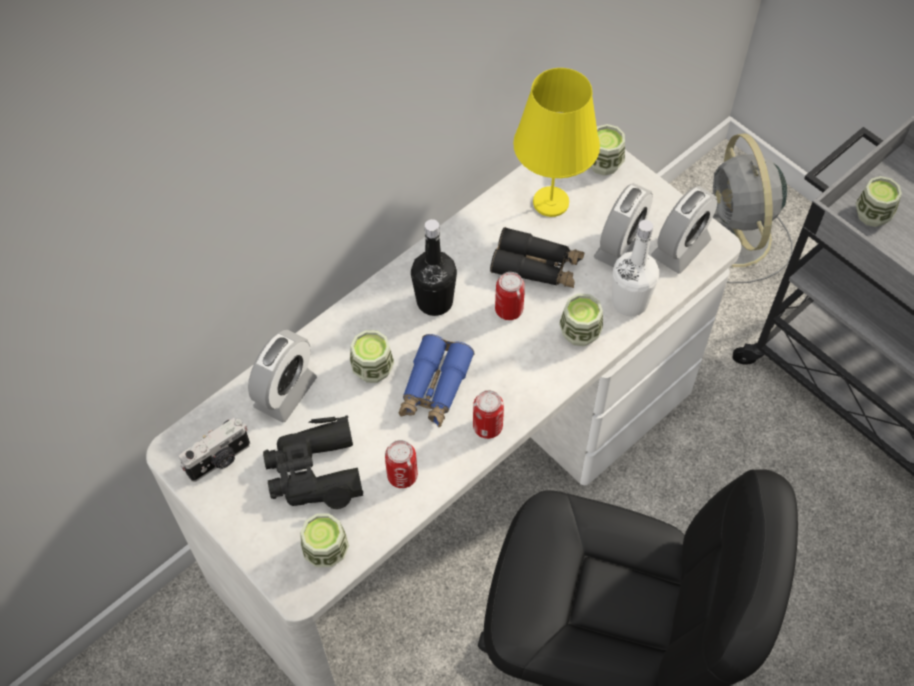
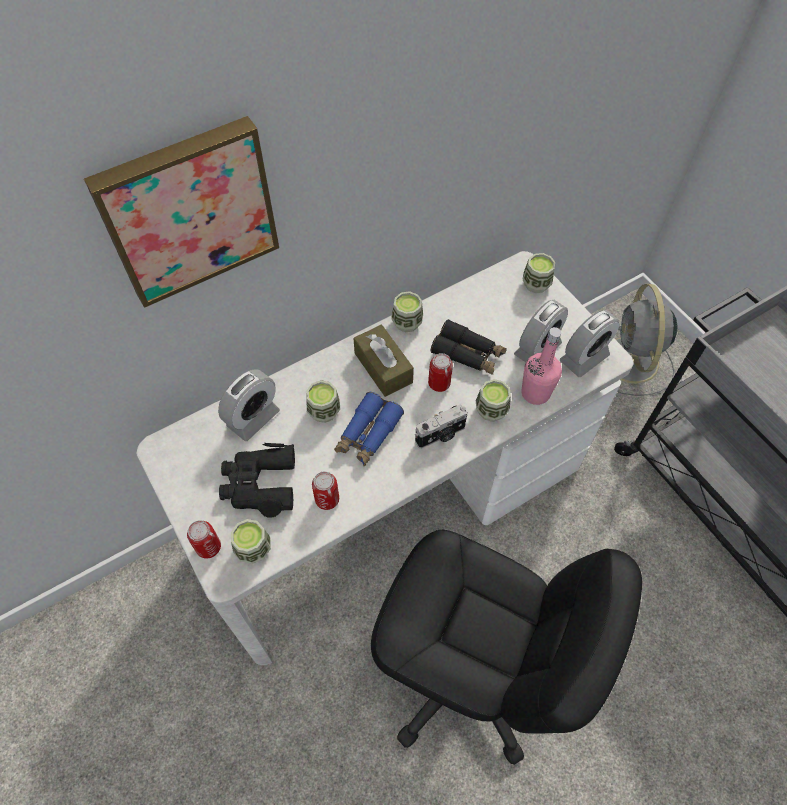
camera: 10 degrees right, 0 degrees up
camera [179,418,250,482] -> camera moved to [415,404,468,449]
black bottle [411,219,457,316] -> brown tissue box [353,325,414,397]
can [473,390,504,439] -> can moved to [187,520,221,559]
yellow table lamp [513,68,600,217] -> none
white bottle [612,220,659,316] -> pink bottle [521,327,562,405]
cup [856,176,902,227] -> cup moved to [391,291,423,332]
none -> picture [84,116,279,308]

